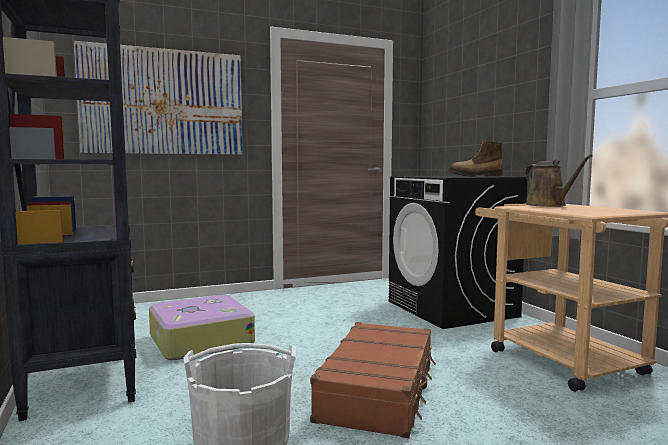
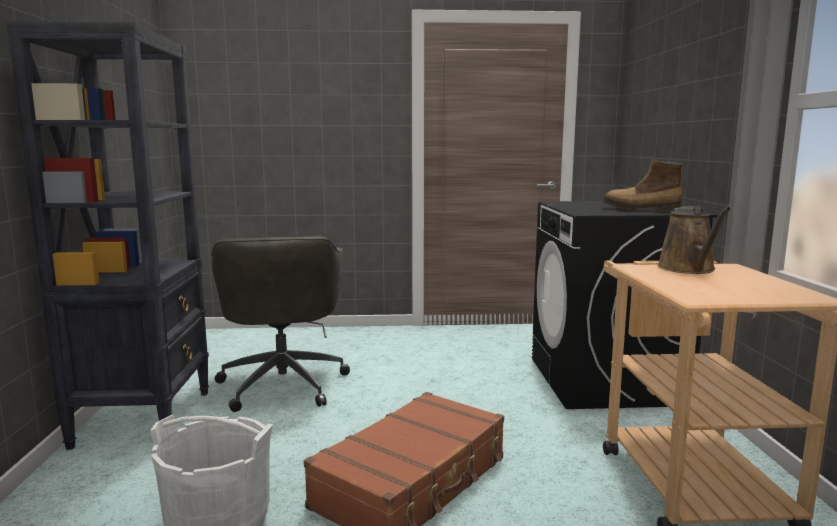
camera: 20 degrees right, 5 degrees up
picture [74,41,243,155] -> none
suitcase [149,295,255,360] -> grey office chair [211,236,350,412]

